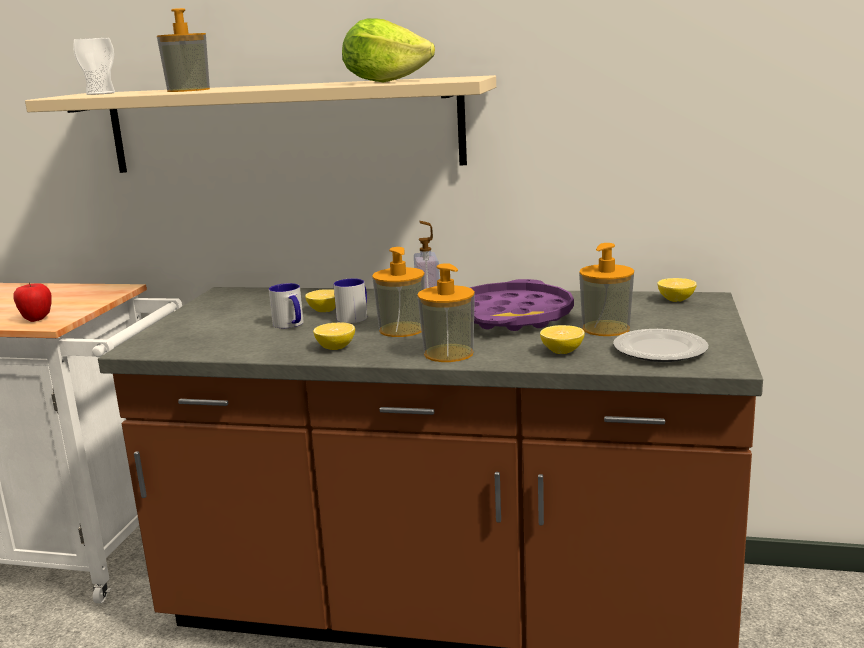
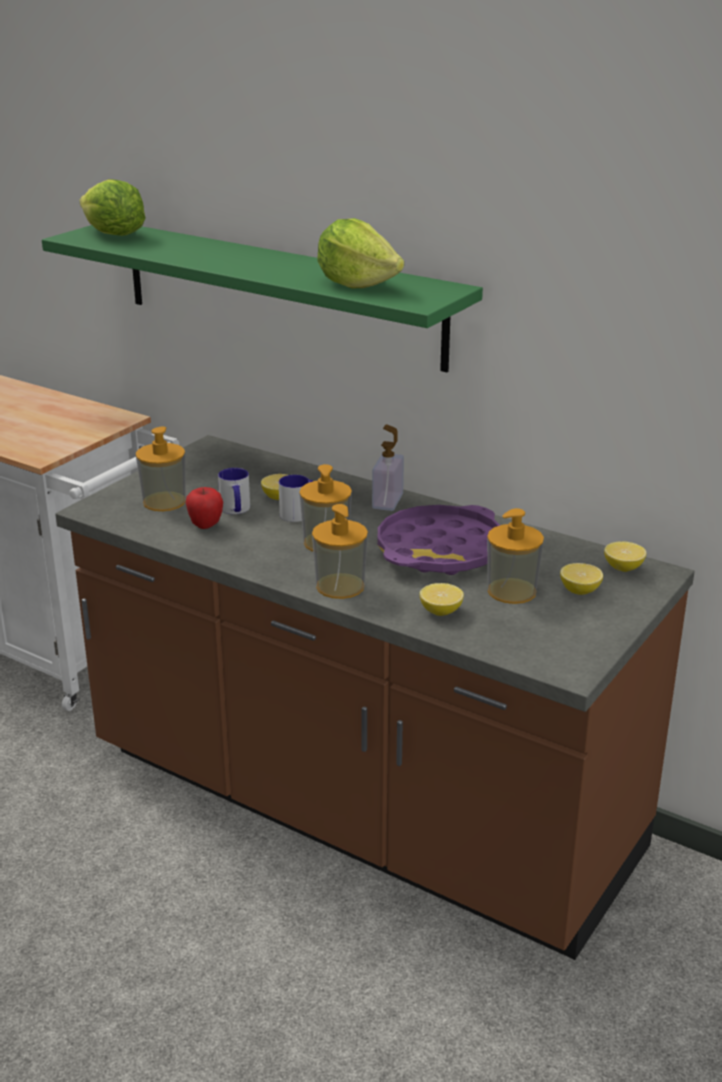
camera: 20 degrees right, 10 degrees up
apple [13,282,52,322] -> apple moved to [186,487,223,529]
beige shelf [25,75,496,173] -> green shelf [42,225,483,372]
cup [73,38,115,95] -> lettuce [80,179,145,236]
soap dispenser [157,8,210,92] -> soap dispenser moved to [136,427,186,511]
lemon [313,322,355,350] -> lemon moved to [560,563,603,595]
plate [613,329,708,362] -> none

